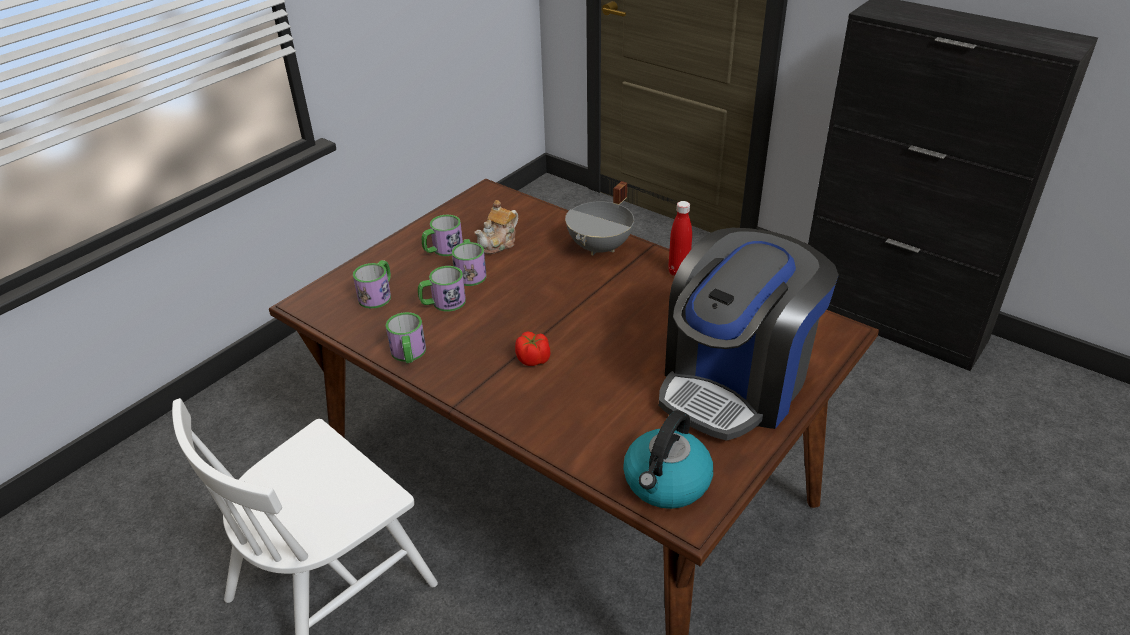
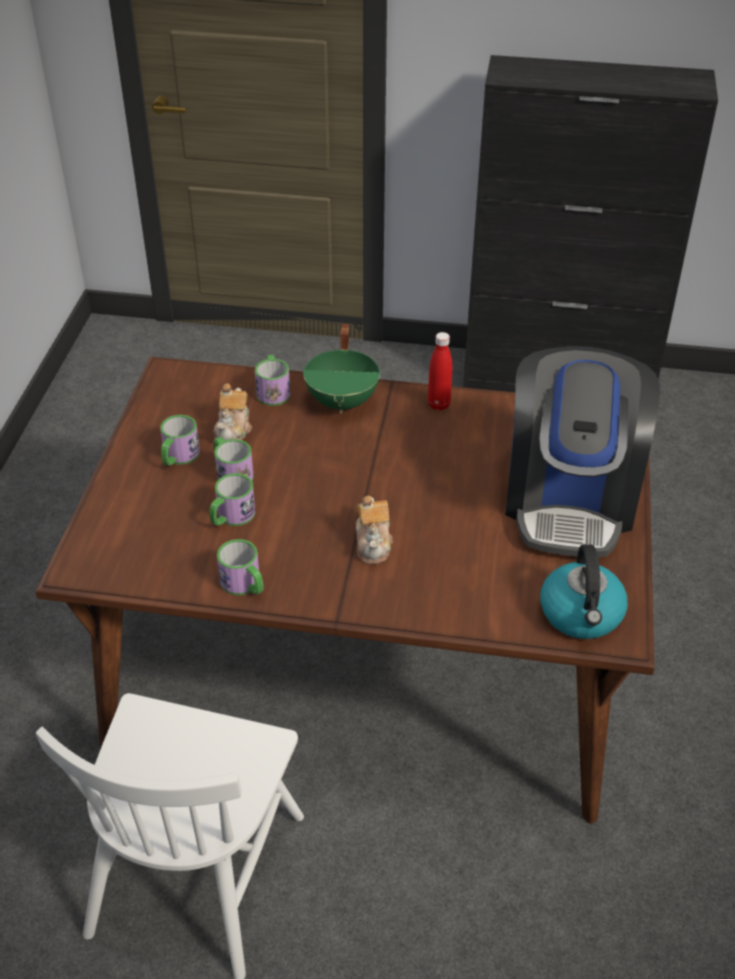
camera: 30 degrees left, 5 degrees up
mug [353,260,391,309] -> mug moved to [255,355,290,406]
tomato [515,331,550,366] -> teapot [356,496,393,564]
grey cooking pot [565,181,634,256] -> green cooking pot [303,324,380,413]

